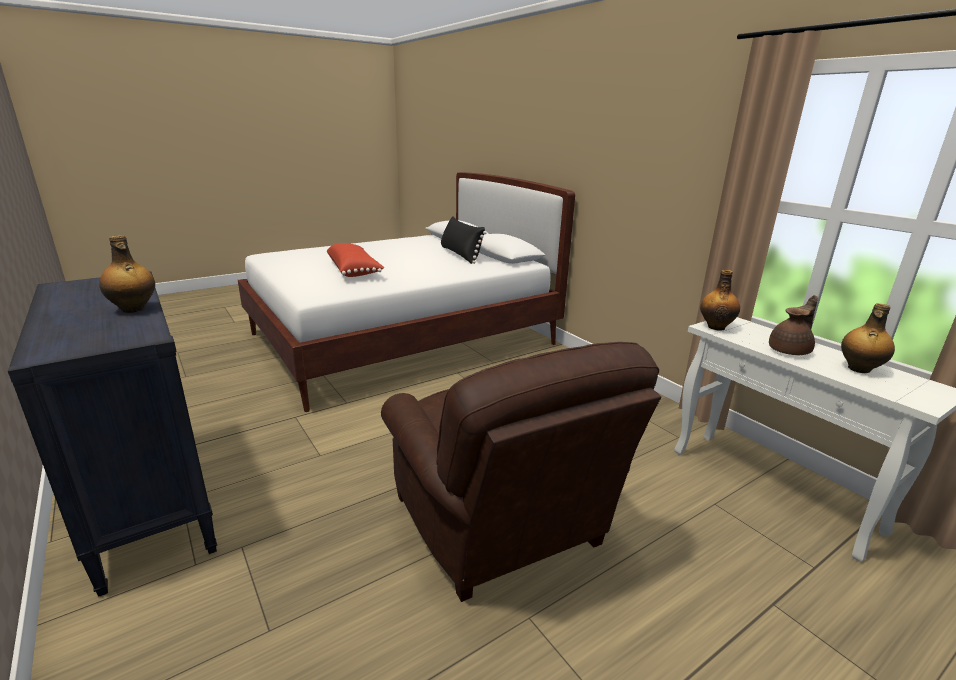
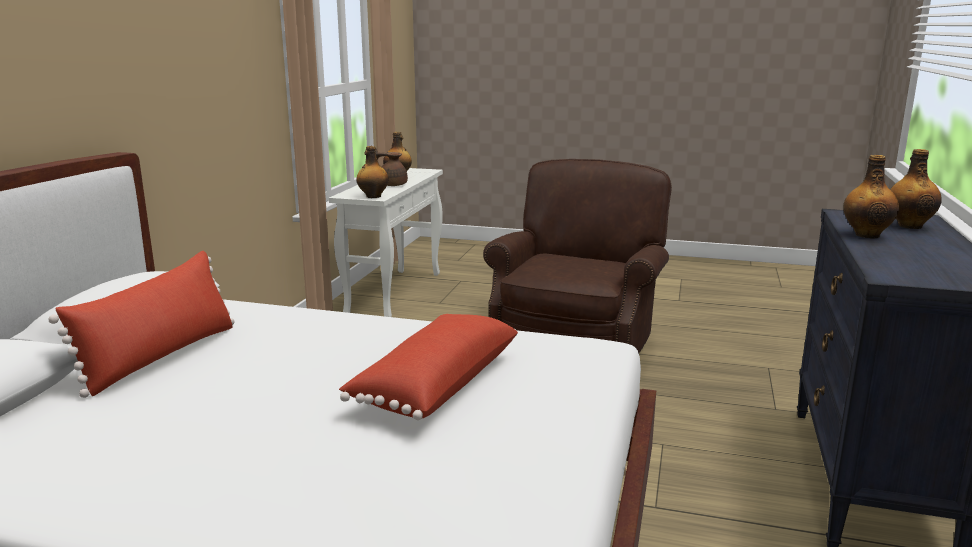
camera: 130 degrees left, 5 degrees down
black pillow [441,216,487,264] -> red pillow [48,251,235,398]
none -> bottle [890,149,942,229]

